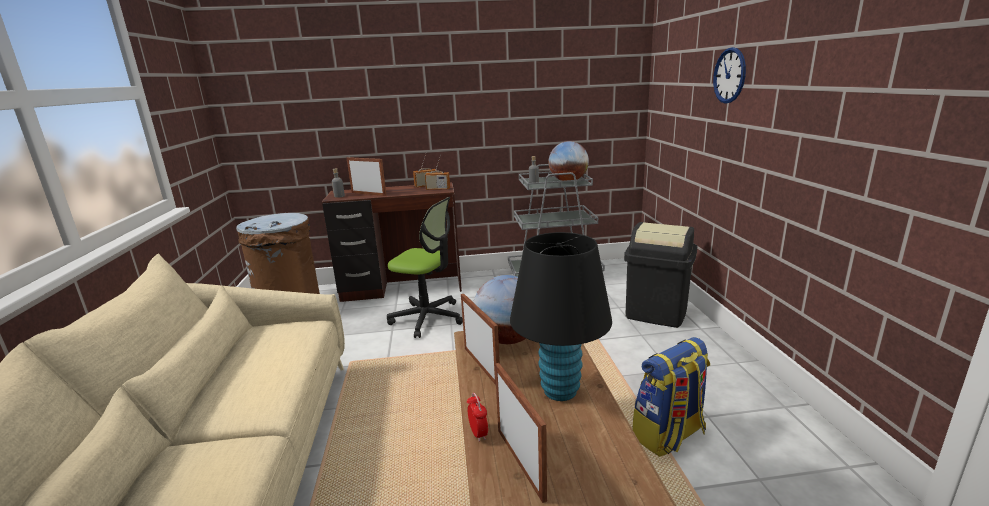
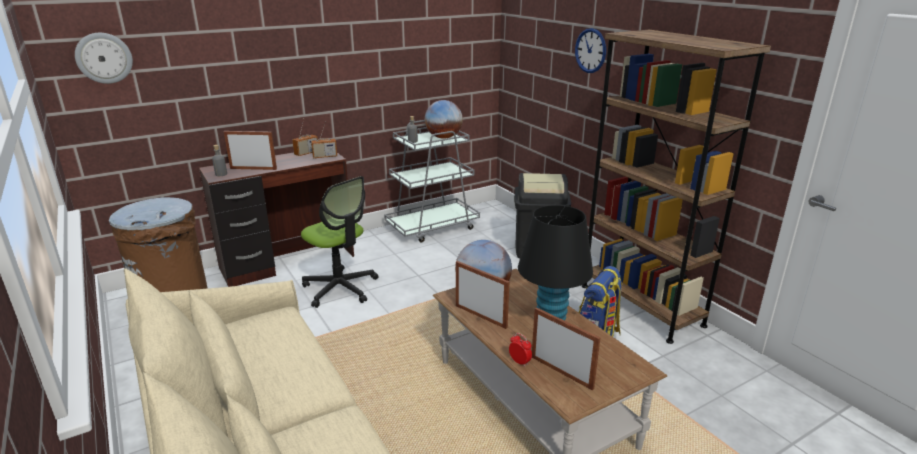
camera: 25 degrees left, 5 degrees up
office chair [387,197,463,338] -> office chair turned 45 degrees clockwise [301,176,378,308]
none -> wall clock [75,33,133,84]
none -> brown bookcase [582,30,771,344]

